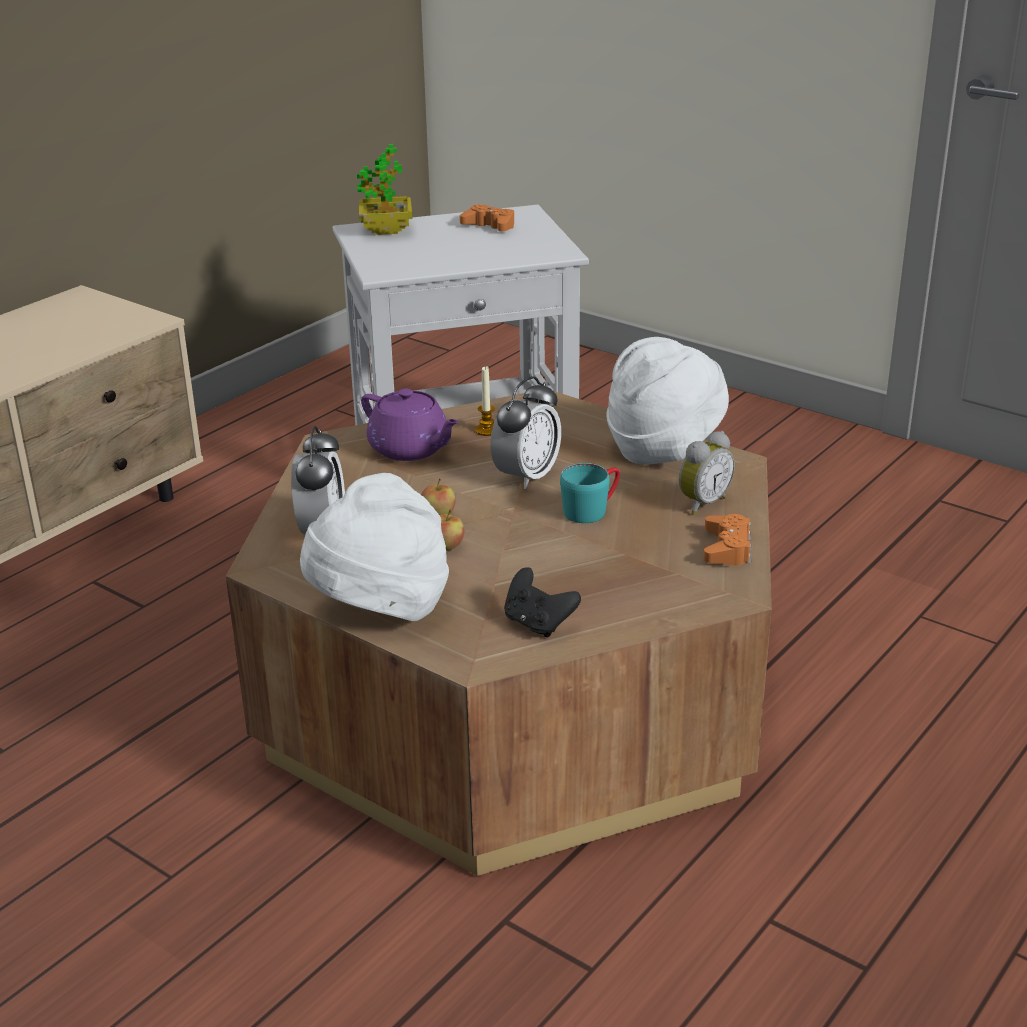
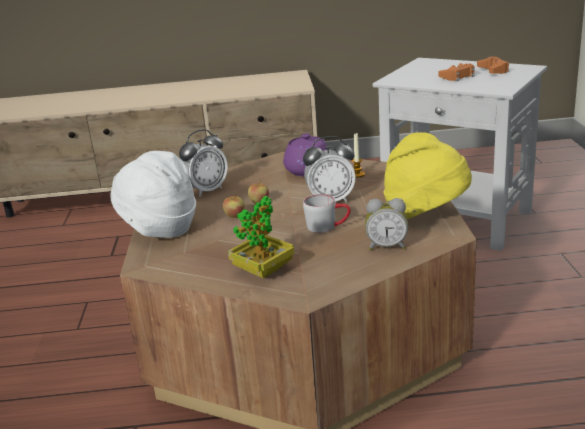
camera: 50 degrees right, 5 degrees down
potted plant [357,144,412,235] -> potted plant moved to [228,196,294,278]
black game controller [504,567,581,637] -> none
turquoise mug [560,463,620,523] -> grey mug [303,194,351,233]
white hat [606,337,729,465] -> yellow hat [384,132,472,219]
orange game controller [704,514,751,565] -> orange game controller moved to [438,63,475,81]

